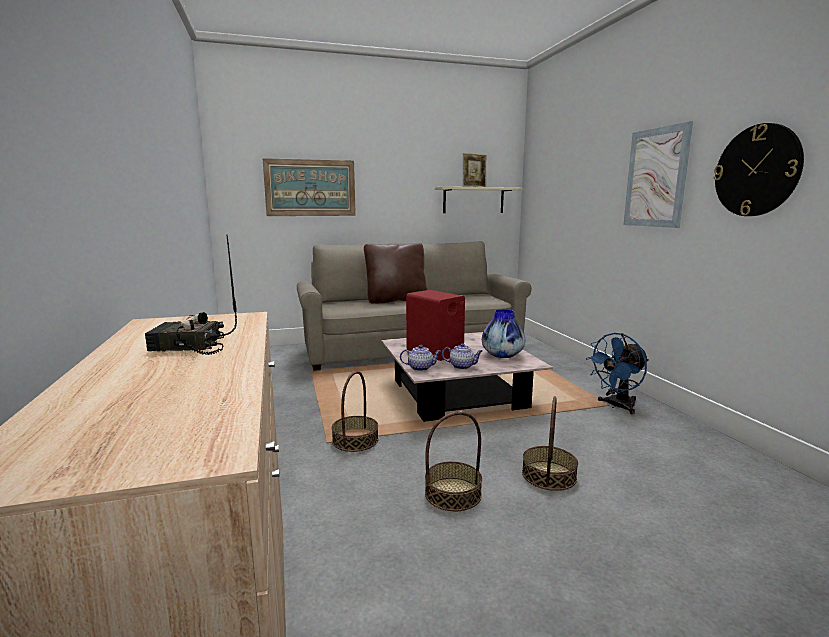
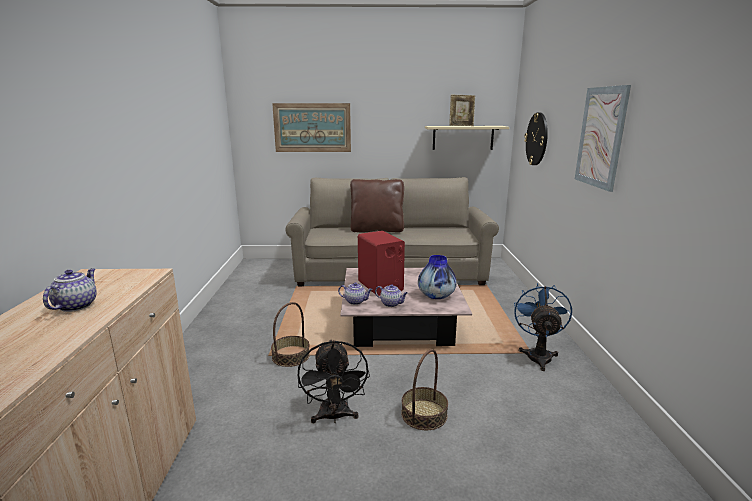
camera: 15 degrees right, 5 degrees up
radio [145,235,237,355] -> teapot [43,268,96,312]
basket [425,412,482,511] -> black fan [298,339,370,423]
blue fan [586,333,649,414] -> blue fan turned 120 degrees clockwise [514,283,572,371]
wall clock [713,123,804,216] -> wall clock moved to [524,112,548,165]

